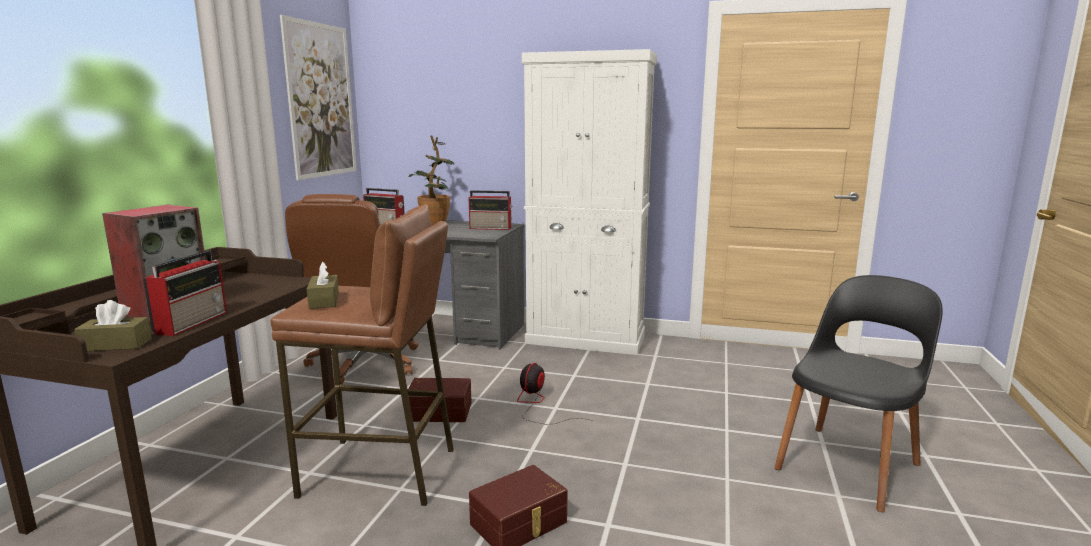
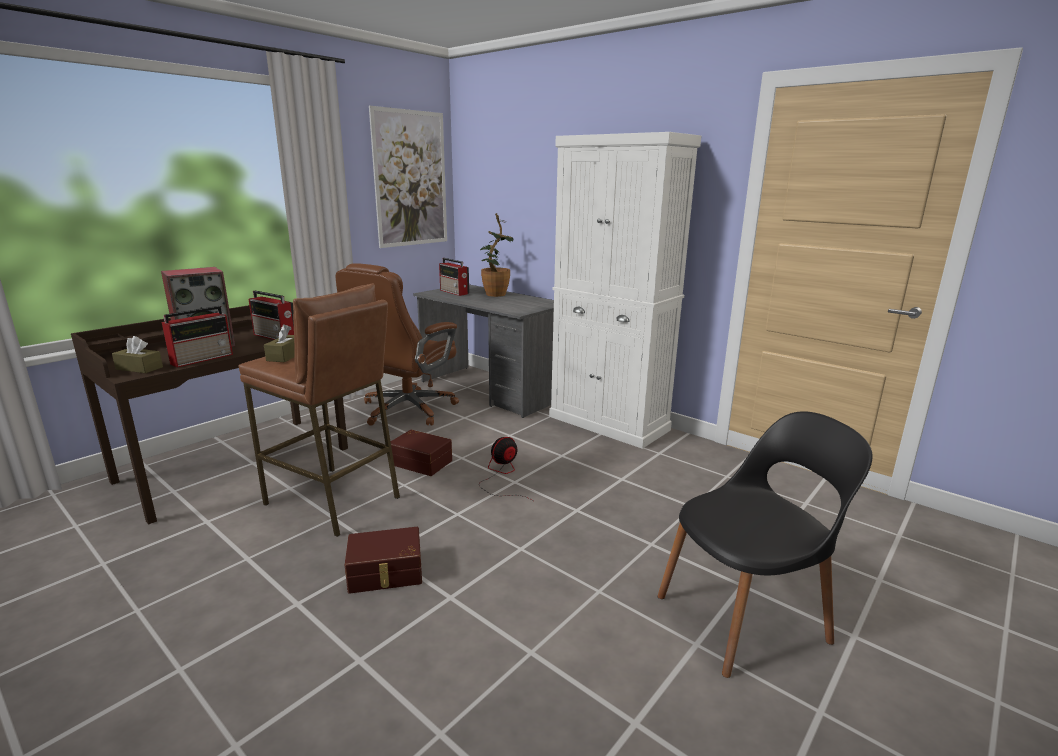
camera: 25 degrees right, 5 degrees up
radio [469,191,513,230] -> radio moved to [248,291,294,340]

